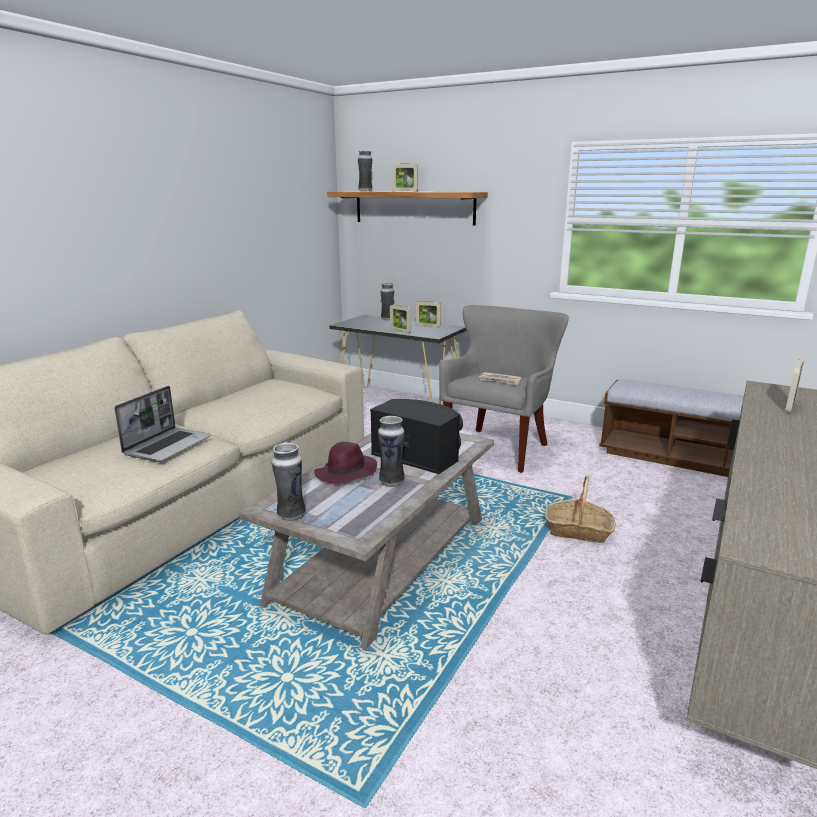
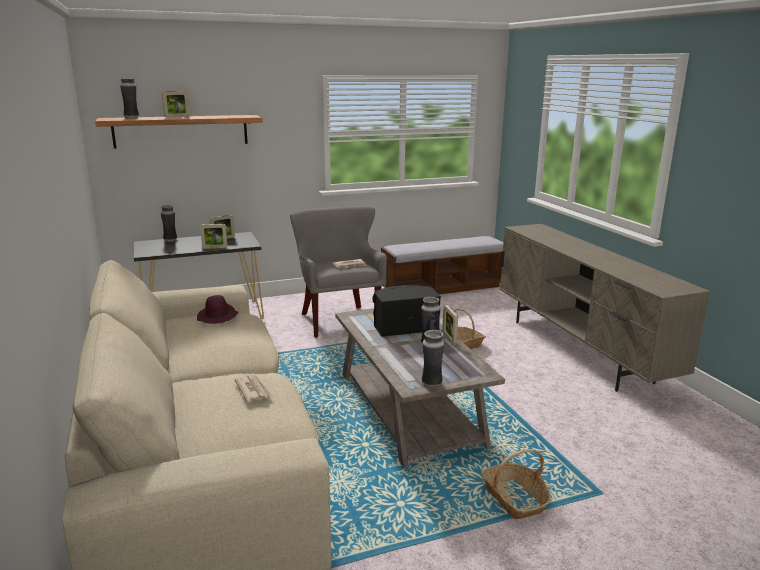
camera: 50 degrees left, 0 degrees up
laptop [114,386,211,462] -> newspaper [235,375,273,402]
purple hat [314,442,377,483] -> purple hat moved to [197,295,239,324]
picture frame [785,360,804,413] -> picture frame moved to [442,305,458,345]
none -> basket [481,449,551,519]

